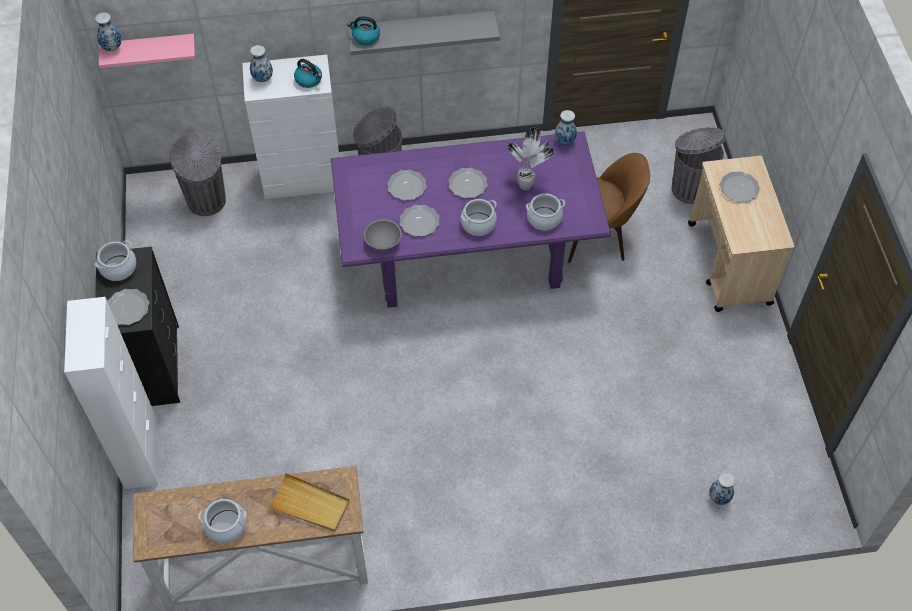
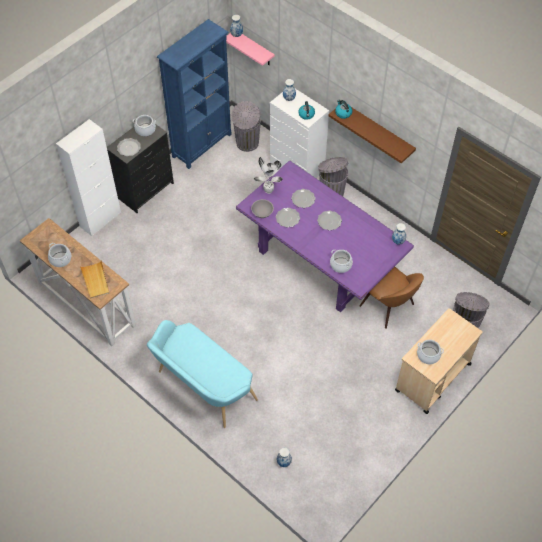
camera: 50 degrees right, 0 degrees up
grey shelf [347,11,500,55] -> brown shelf [329,102,416,164]
cooking pot [461,199,497,236] -> cooking pot moved to [417,340,444,364]
potted plant [507,128,554,190] -> potted plant moved to [254,157,283,194]
plate [720,171,760,202] -> none
none -> turquoise bench [147,320,258,428]
none -> blue bookcase [157,19,232,169]

